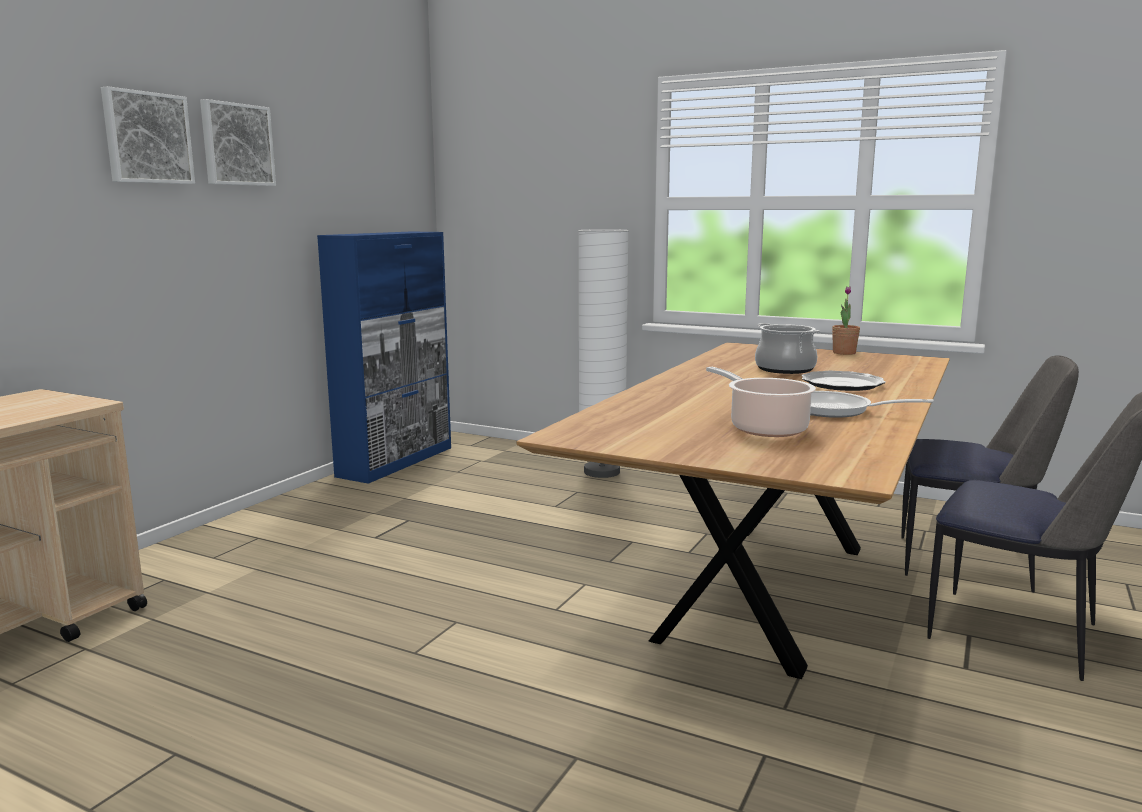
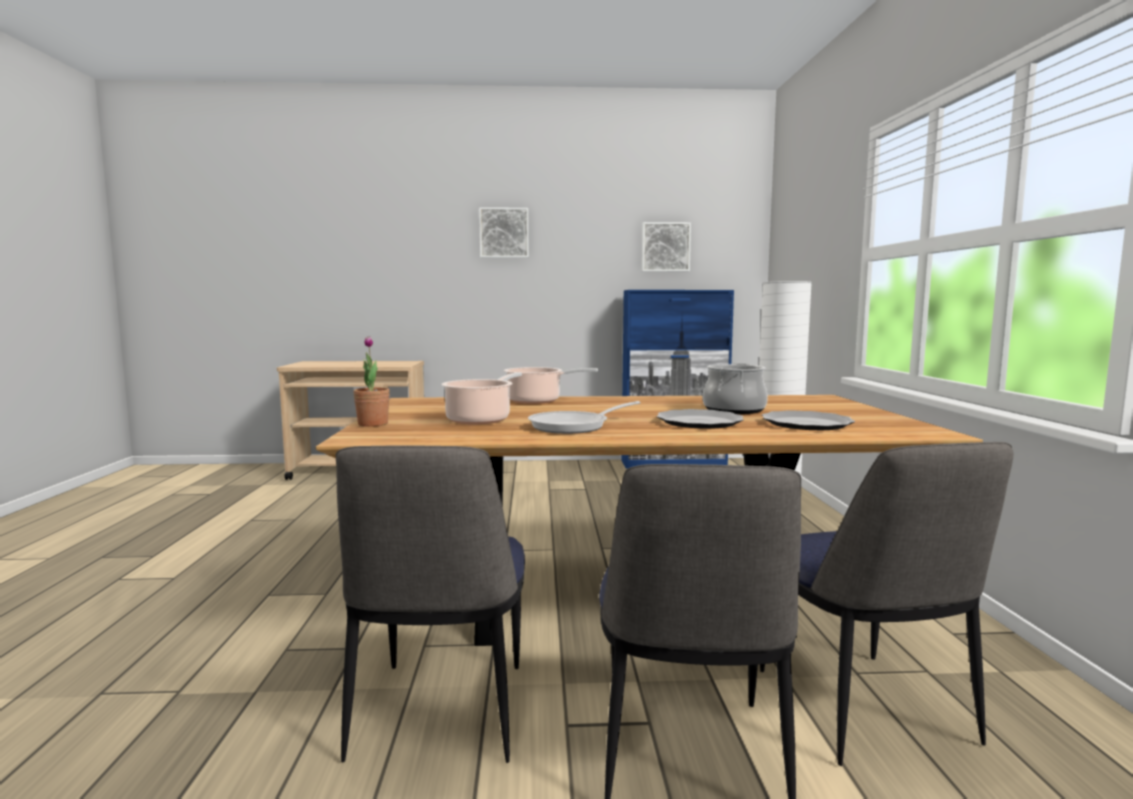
camera: 60 degrees right, 5 degrees down
picture [200,99,276,186] -> picture moved to [642,222,691,272]
frying pan [810,391,934,418] -> frying pan turned 120 degrees counterclockwise [528,401,641,434]
potted plant [832,286,860,355] -> potted plant moved to [353,336,390,427]
none -> chair [336,445,525,763]
none -> cooking pot [504,367,598,404]
none -> plate [762,410,855,430]

